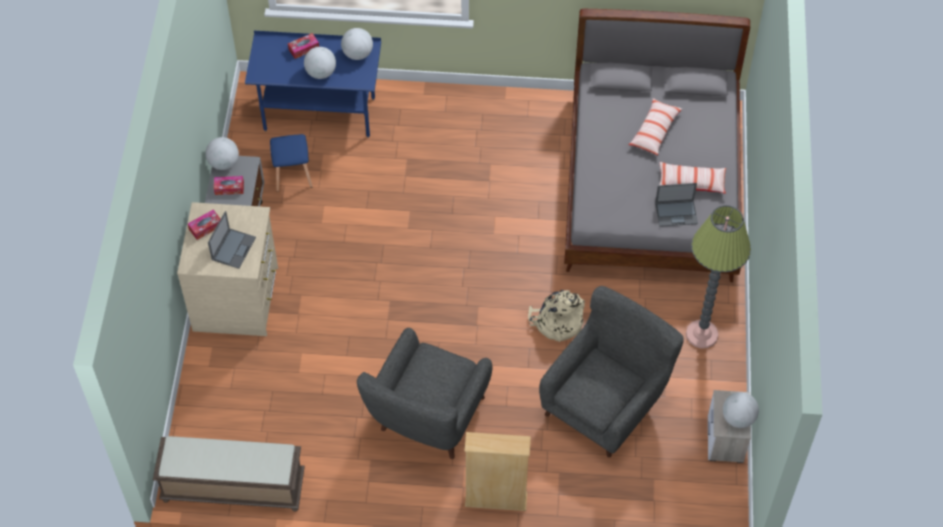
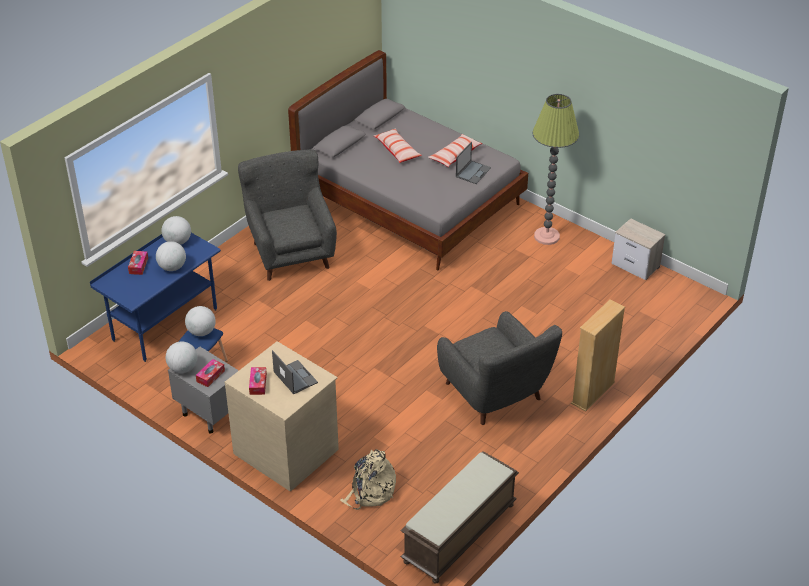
camera: 55 degrees left, 15 degrees down
beige backpack [528,290,585,342] -> beige backpack moved to [340,449,396,510]
grey armchair [539,286,684,457] -> grey armchair moved to [238,149,337,281]
globe [723,392,759,428] -> globe moved to [185,306,216,336]

